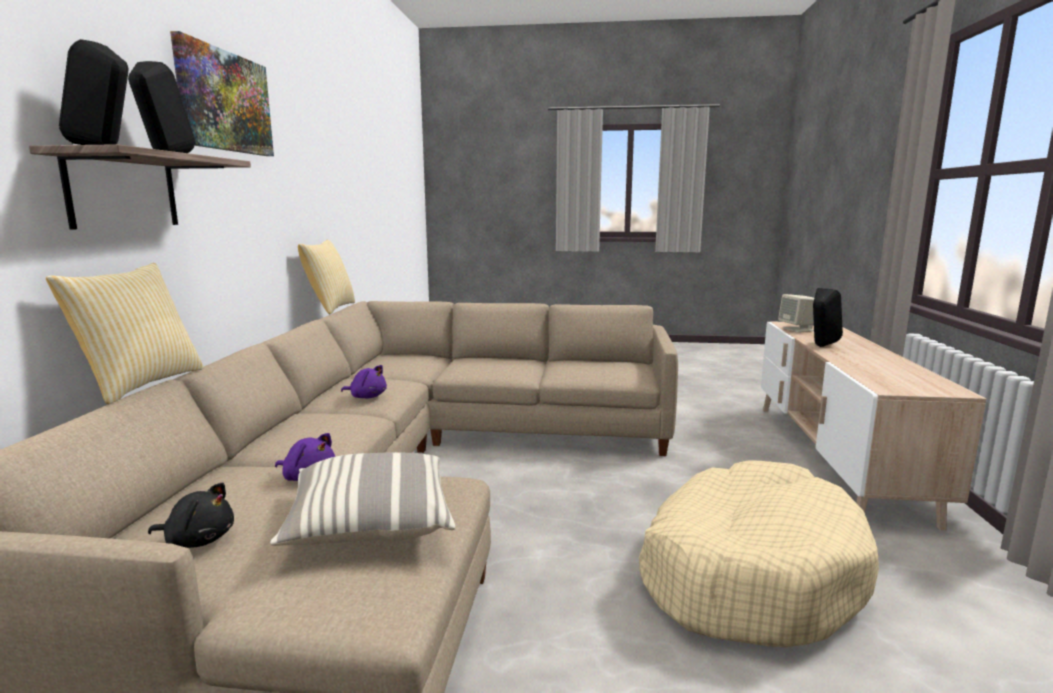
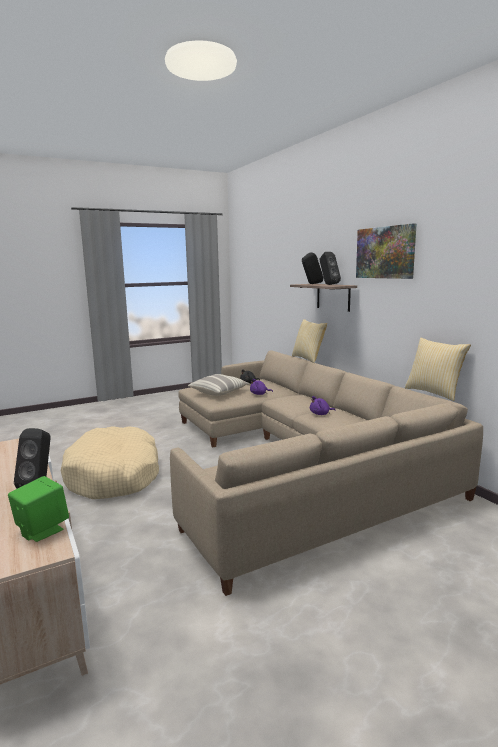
camera: 145 degrees right, 0 degrees up
beige speaker [778,294,814,332] -> green speaker [8,476,69,542]

